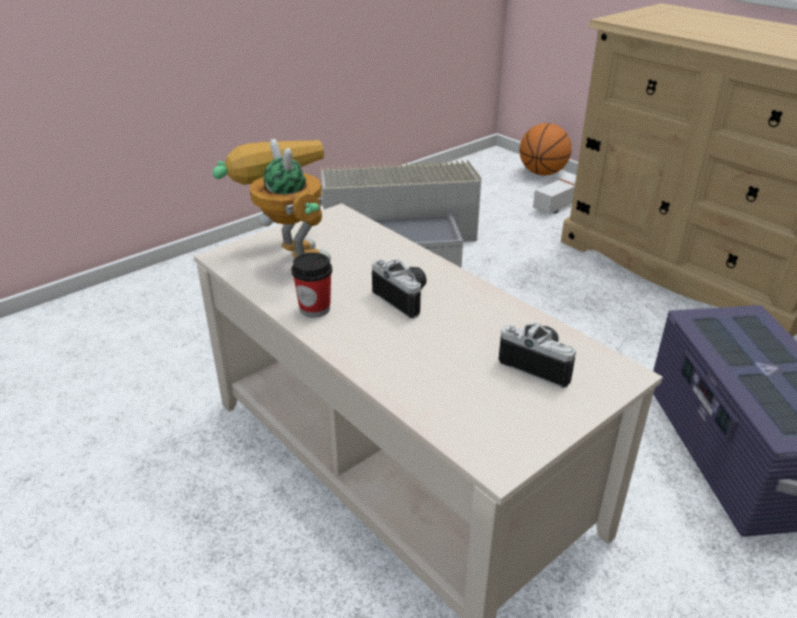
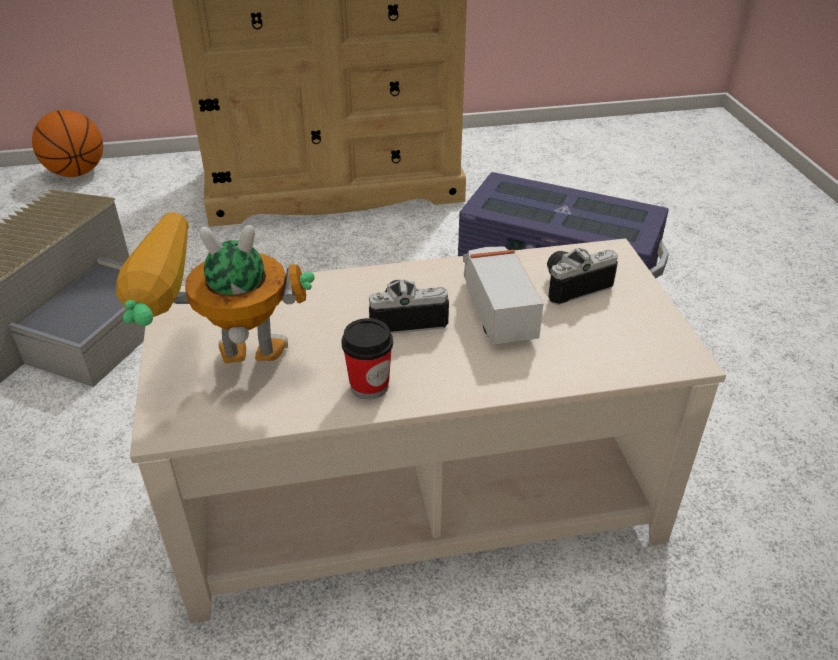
camera: 60 degrees left, 5 degrees up
toy truck [533,179,575,214] -> toy truck moved to [463,247,543,345]

